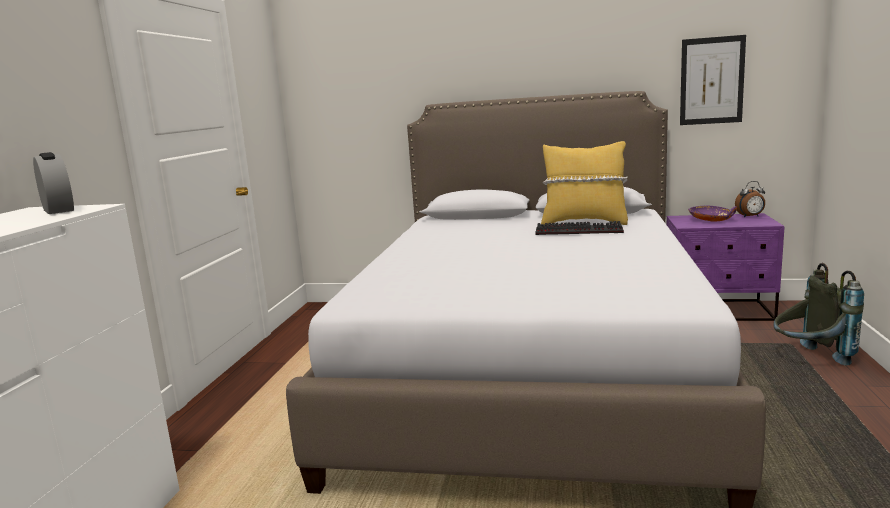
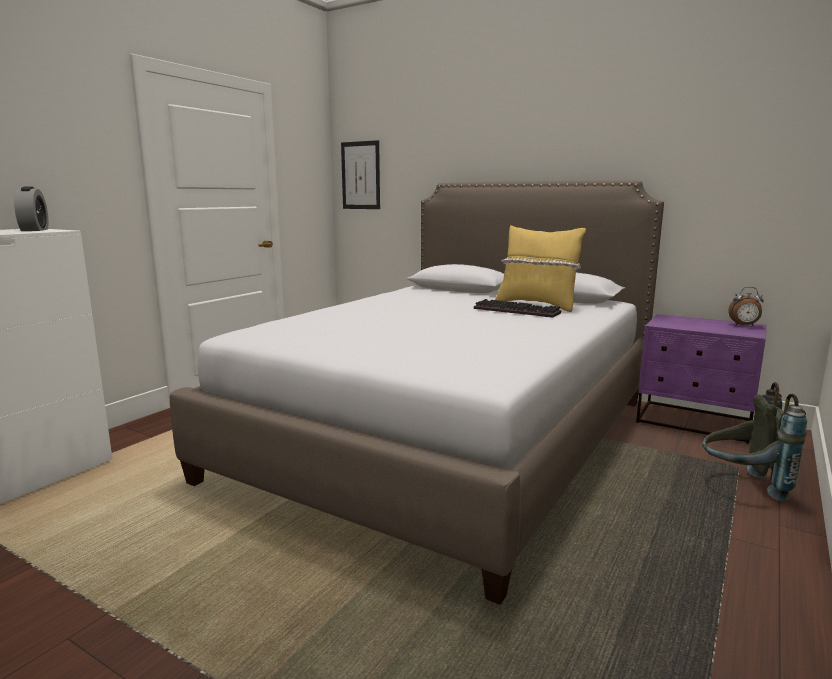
camera: 20 degrees right, 0 degrees up
picture [680,35,746,125] -> picture moved to [341,140,380,209]
purple bowl [688,206,737,221] -> none

